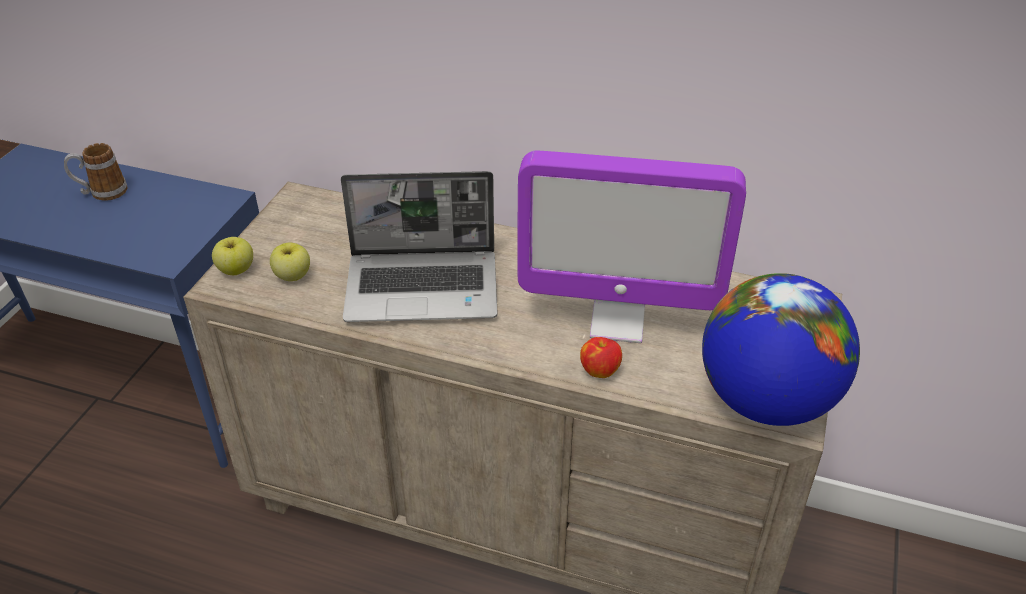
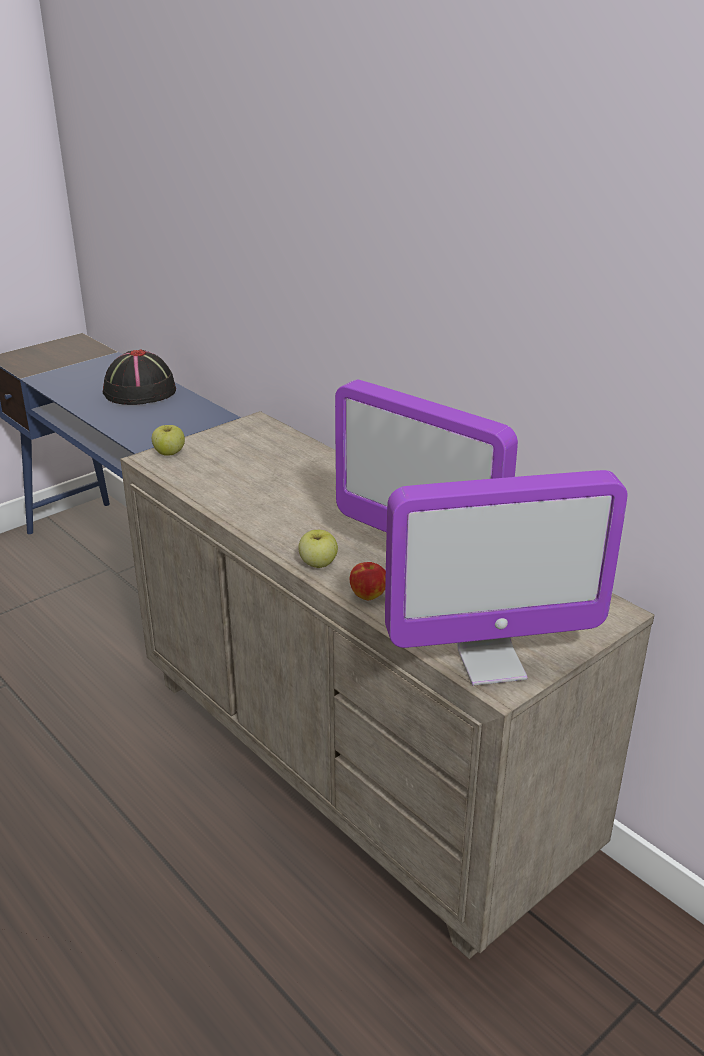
camera: 30 degrees right, 10 degrees down
mug [64,143,128,201] -> black hat [103,350,176,405]
apple [270,242,310,281] -> apple moved to [298,530,338,568]
laptop [341,171,498,322] -> none
globe [702,273,860,426] -> monitor [385,470,628,685]

